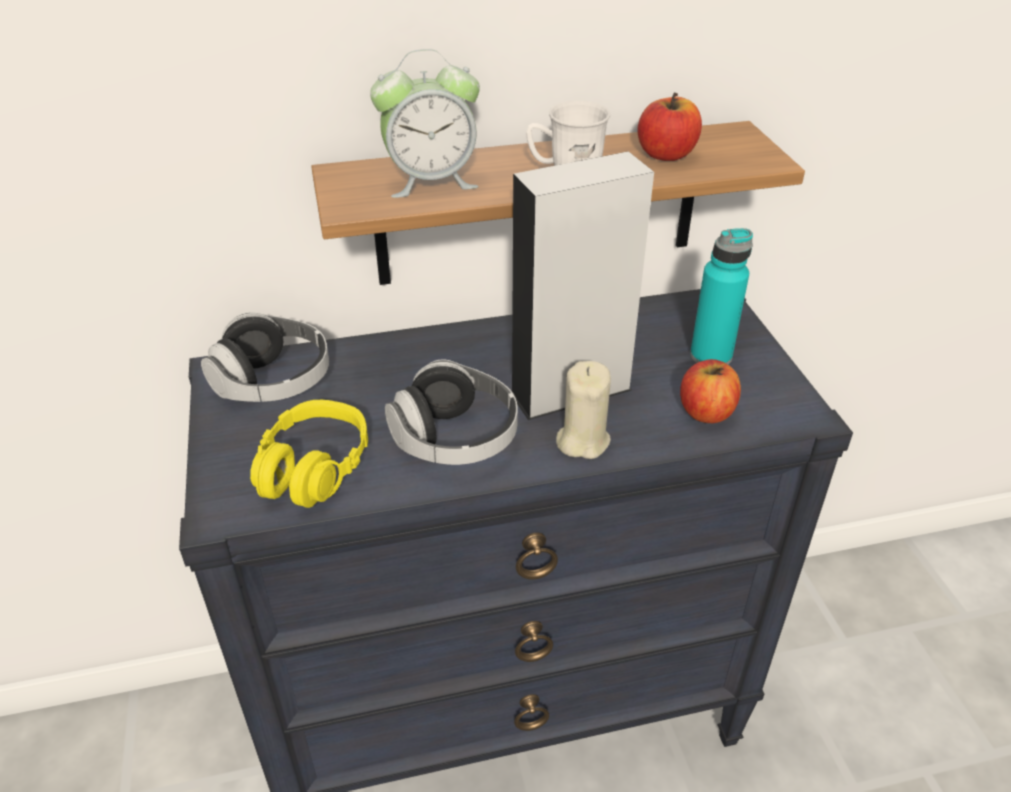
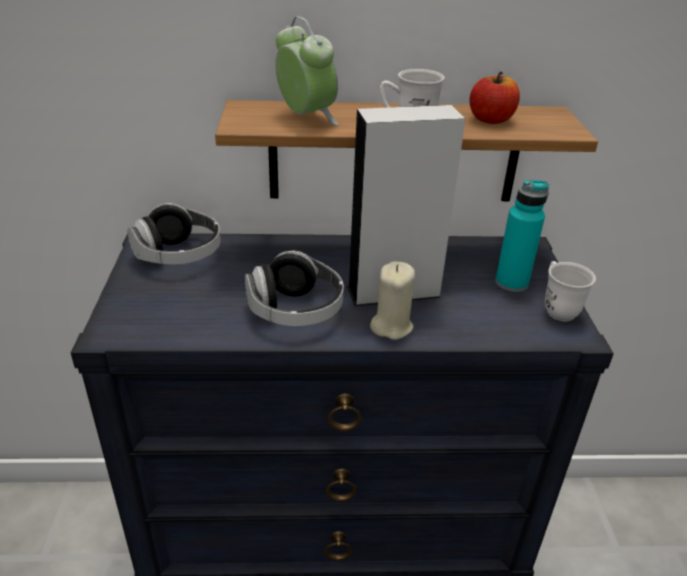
camera: 10 degrees right, 5 degrees down
yellow headphones [250,400,368,508] -> none
alarm clock [370,49,480,198] -> alarm clock turned 120 degrees counterclockwise [275,16,339,125]
apple [680,359,741,423] -> none
none -> white mug [545,261,596,321]

